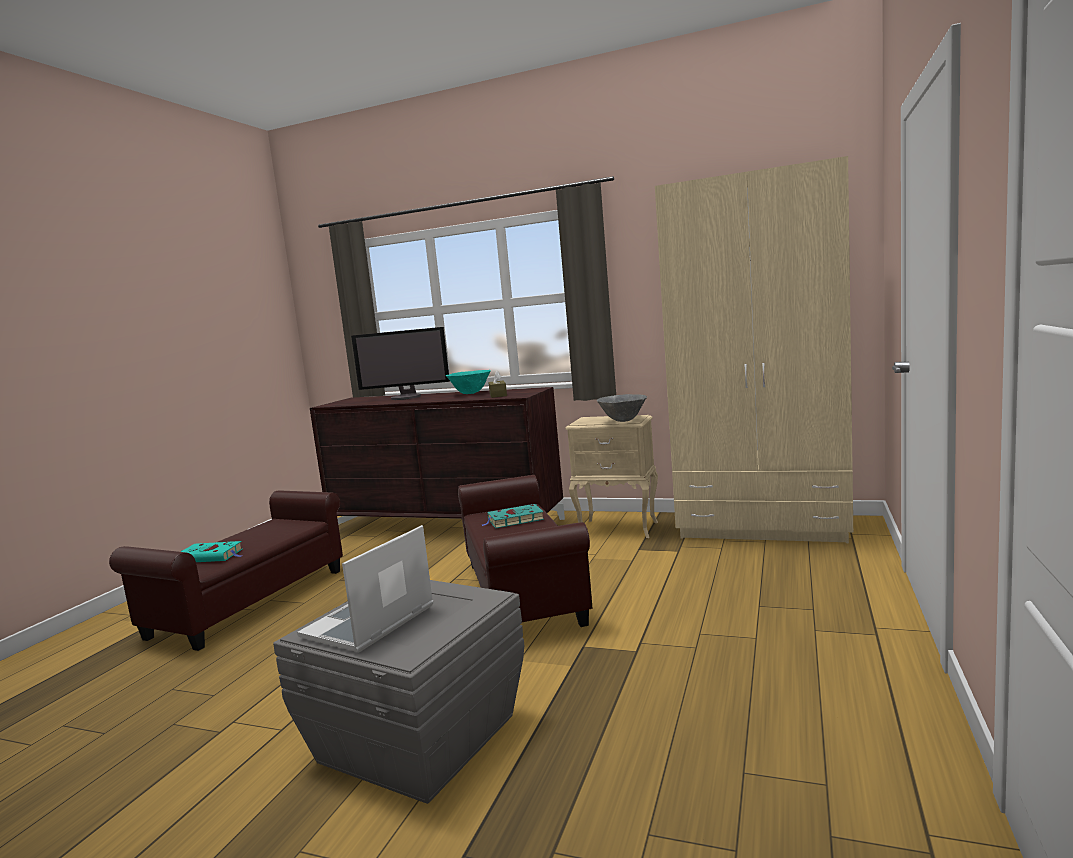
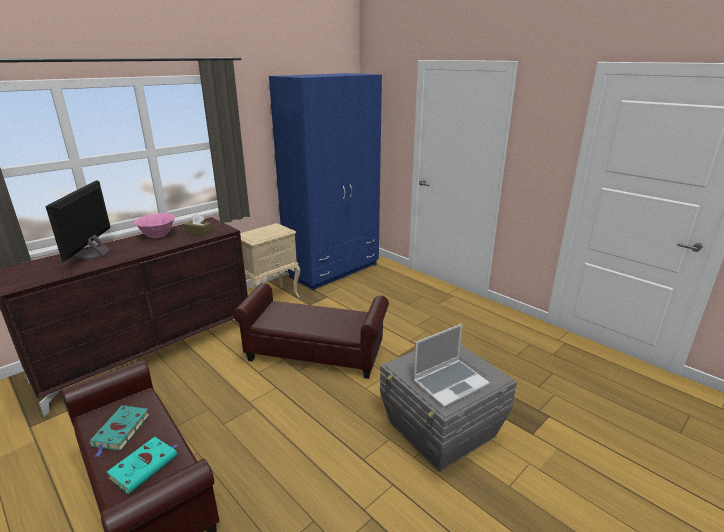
camera: 65 degrees left, 15 degrees up
laptop [297,525,434,652] -> laptop turned 90 degrees counterclockwise [413,324,490,408]
monitor [351,327,450,400] -> monitor turned 150 degrees clockwise [45,180,111,262]
turquoise bowl [446,370,491,394] -> pink bowl [134,213,175,238]
turquoise book [482,504,544,528] -> turquoise book moved to [89,405,150,457]
grey bowl [597,394,647,422] -> none
beige wardrobe [655,156,853,543] -> blue wardrobe [269,73,382,290]

